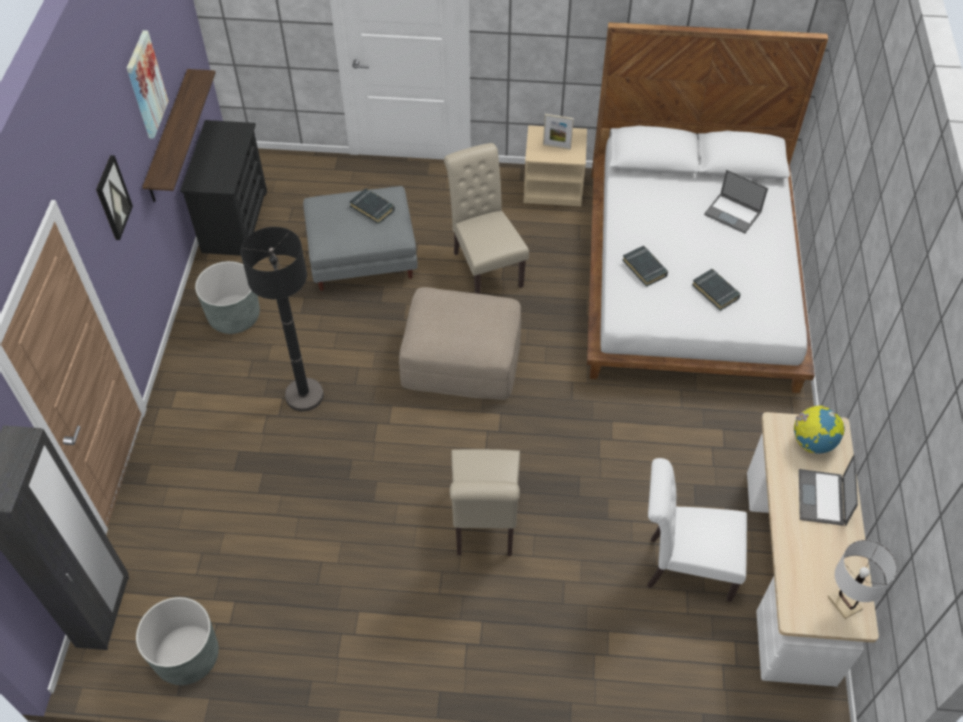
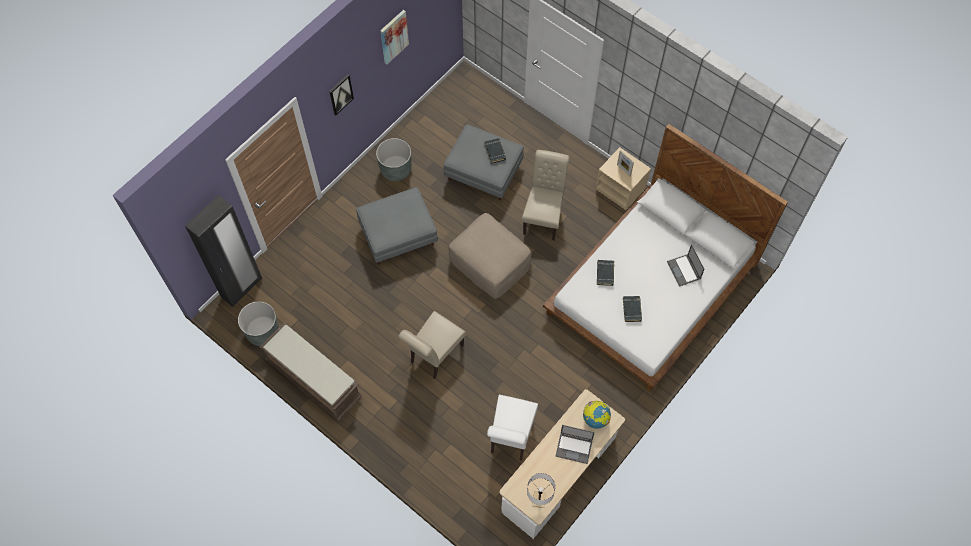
camera: 35 degrees right, 10 degrees up
shelf [142,69,216,202] -> none
black dresser [180,120,267,256] -> none
black floor lamp [241,227,324,412] -> grey ottoman [356,187,438,264]
white chair [647,458,747,602] -> white chair turned 120 degrees counterclockwise [487,395,538,461]
laptop [799,454,858,526] -> laptop turned 120 degrees counterclockwise [555,425,595,464]
none -> brown bench [260,323,362,421]

